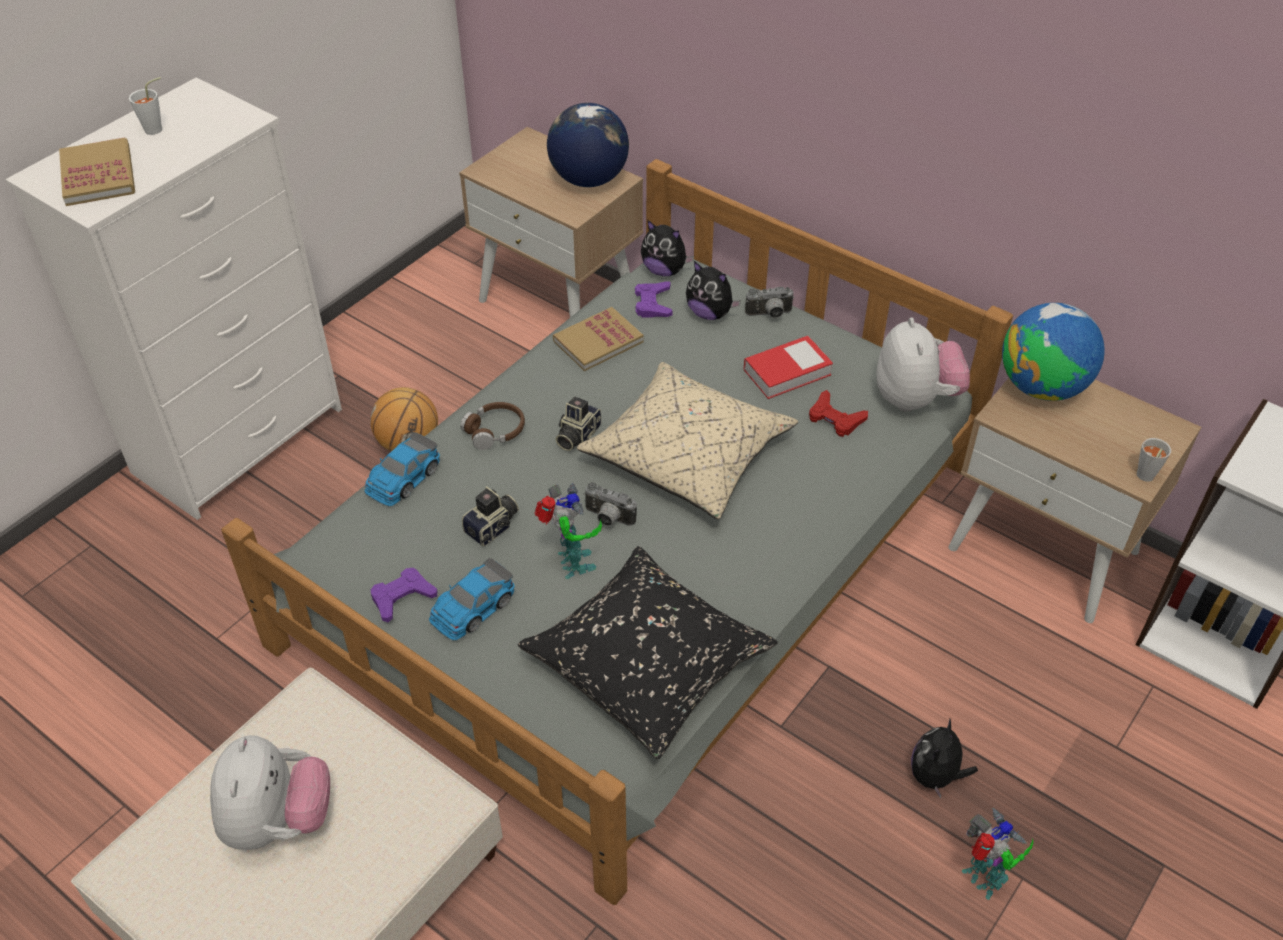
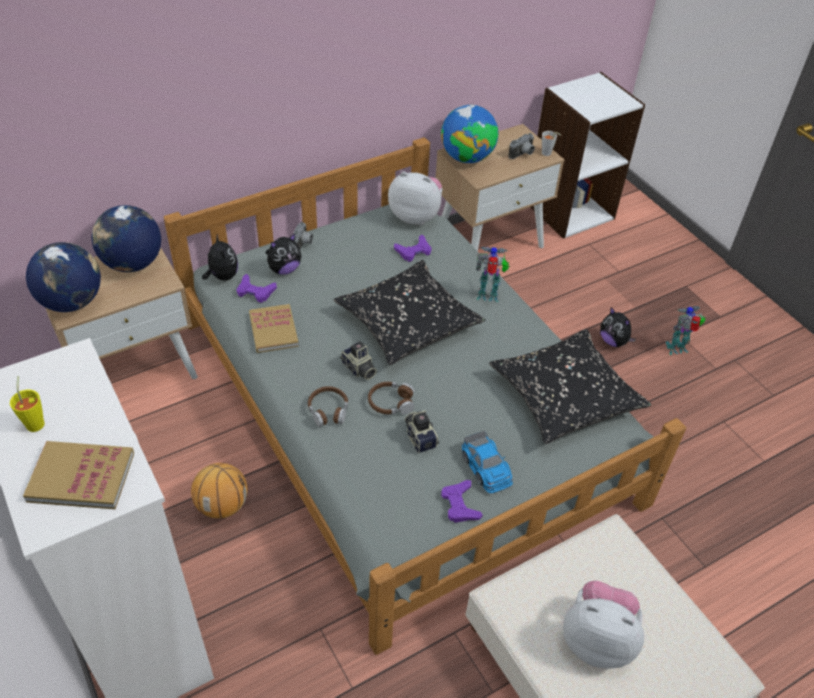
camera: 70 degrees left, 0 degrees up
white cup [129,77,162,135] -> yellow cup [10,376,45,432]
toy car [364,432,440,506] -> none
toy robot [534,483,602,579] -> toy robot moved to [476,247,510,302]
beige pillow [577,362,798,520] -> black pillow [334,260,485,365]
camera [583,482,637,526] -> camera moved to [508,133,535,159]
plush toy [641,220,694,276] -> plush toy turned 75 degrees counterclockwise [202,233,238,281]
book [744,336,833,399] -> none
red game controller [809,390,868,437] -> purple game controller [394,234,431,262]
none -> globe [26,242,101,312]
none -> brown headphones [368,382,414,414]

